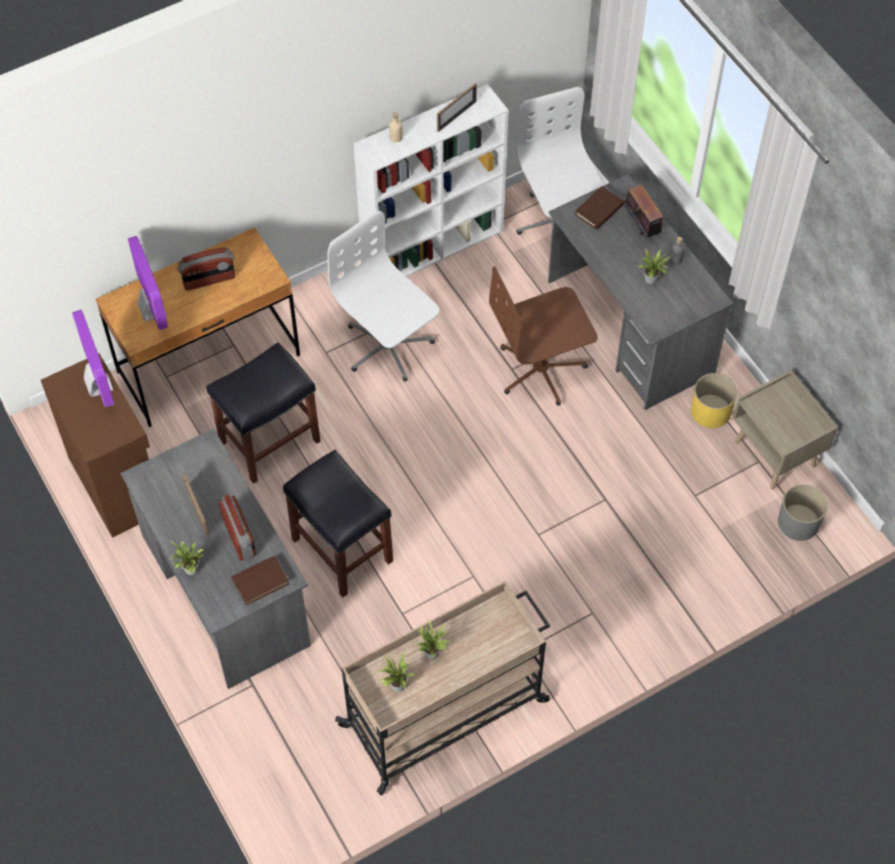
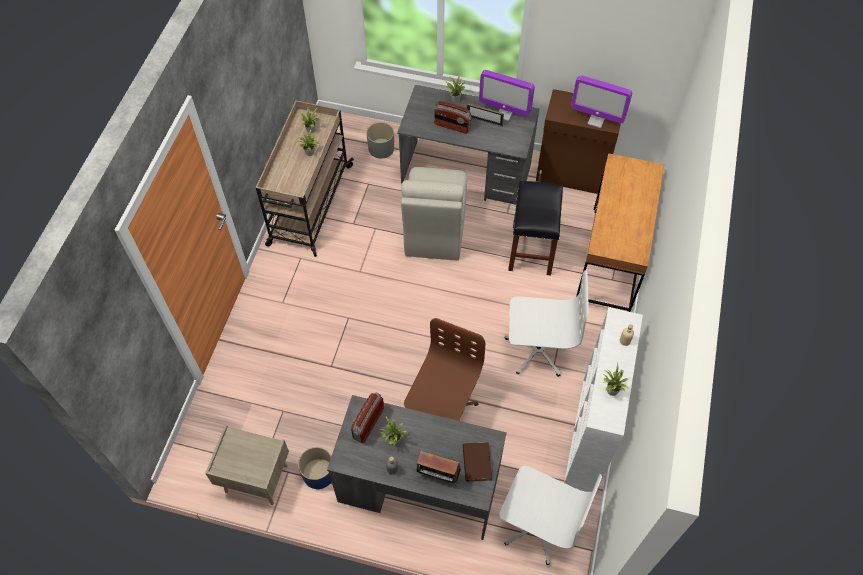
camera: 135 degrees right, 0 degrees up
monitor [128,236,168,330] -> monitor moved to [479,70,535,121]
radio [177,247,235,291] -> radio moved to [351,392,384,443]
brown book [231,556,289,605] -> none
black stool [283,450,393,597] -> beige chair [401,167,467,260]
picture frame [437,83,477,132] -> potted plant [603,362,629,396]
yellow planter [691,373,737,428] -> blue planter [298,447,332,489]
grey planter [778,484,828,541] -> grey planter moved to [366,122,394,159]

